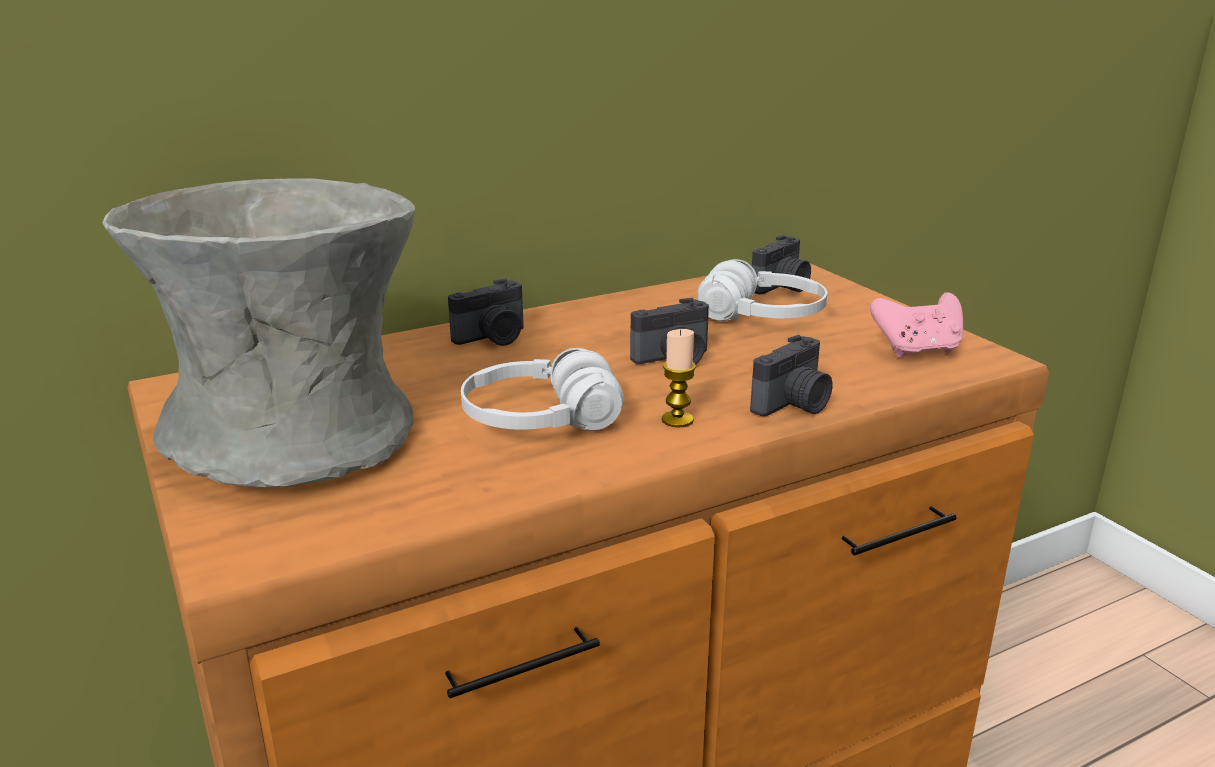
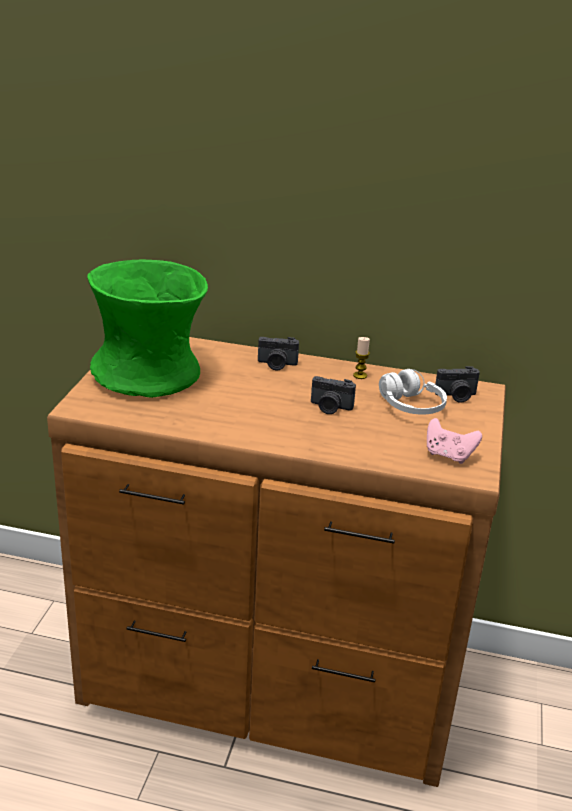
camera: 40 degrees right, 5 degrees up
grey vase [103,178,415,487] -> green vase [87,260,208,398]
white headphones [461,348,624,430] -> none
candle [662,329,696,428] -> candle moved to [353,337,370,379]
camera [750,335,832,416] -> none

